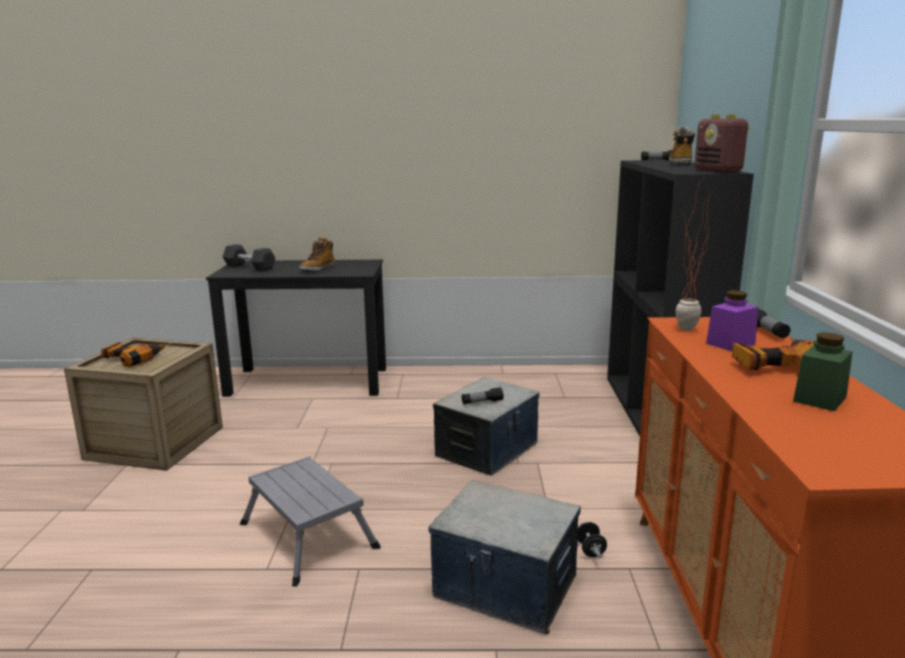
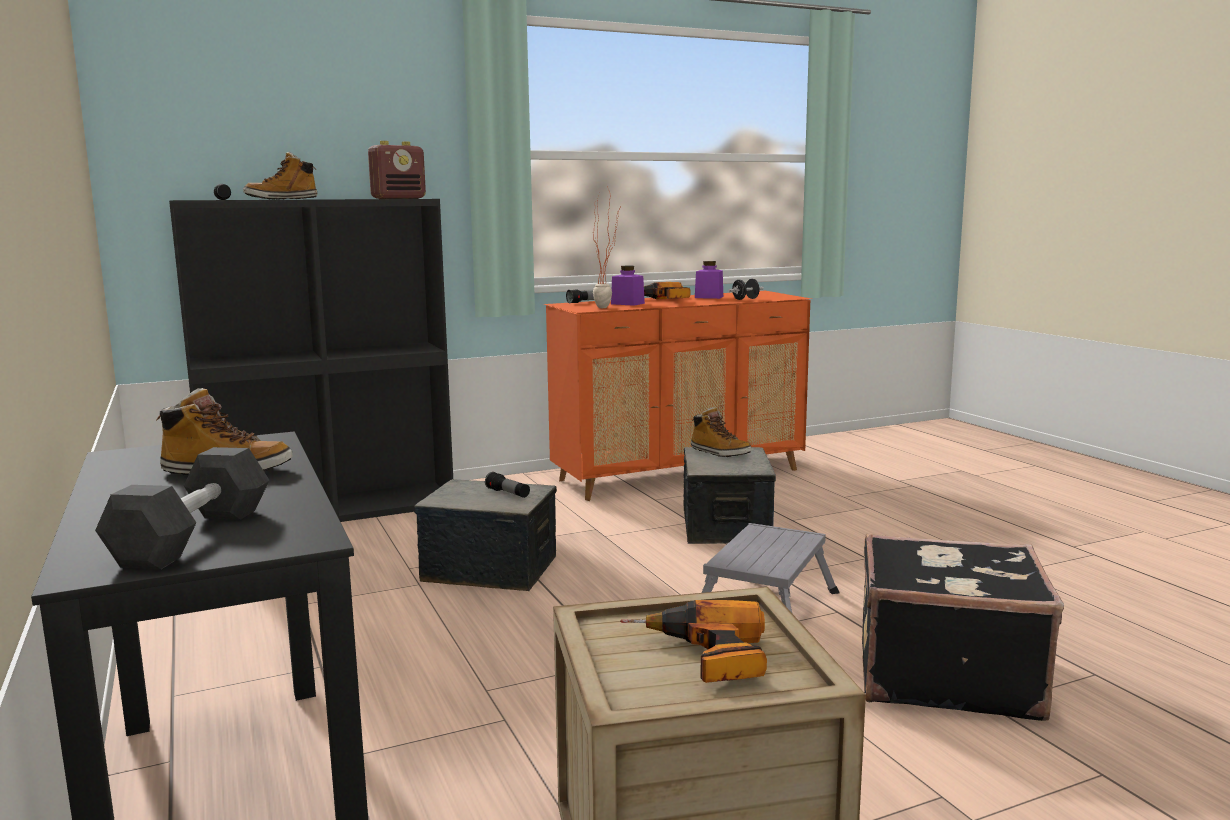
camera: 115 degrees left, 5 degrees down
black dumbbell [577,522,607,558] -> black dumbbell moved to [728,279,764,300]
green jar [793,332,853,412] -> purple jar [695,261,723,299]
none -> boot [691,407,752,457]
none -> black suitcase [862,534,1064,721]

